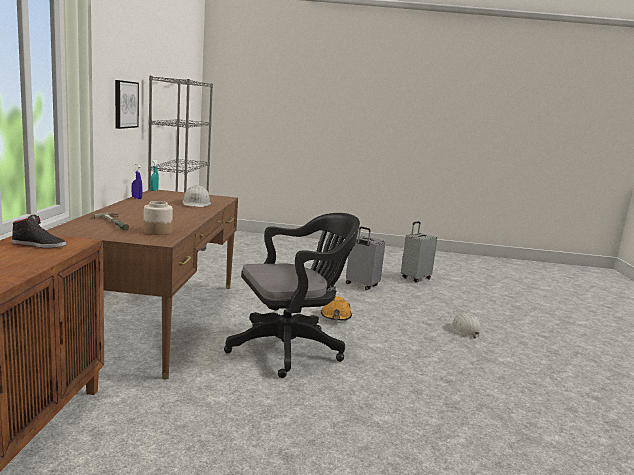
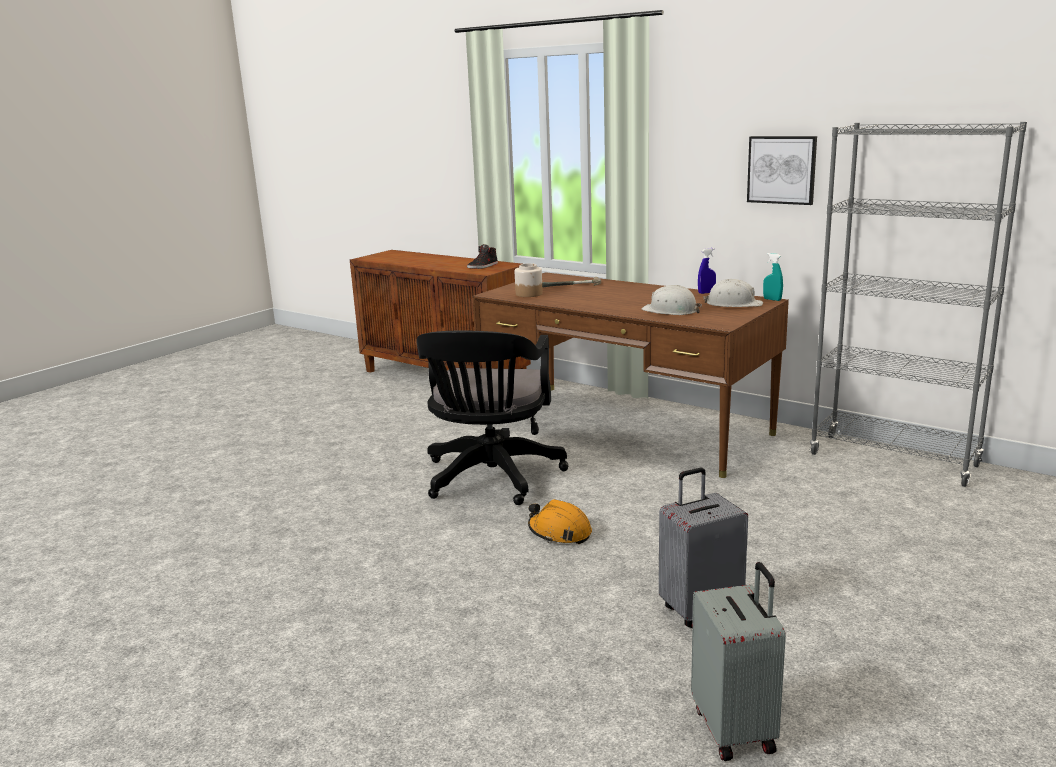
camera: 125 degrees right, 5 degrees up
white hard hat [449,313,482,338] -> white hard hat moved to [703,279,763,307]

